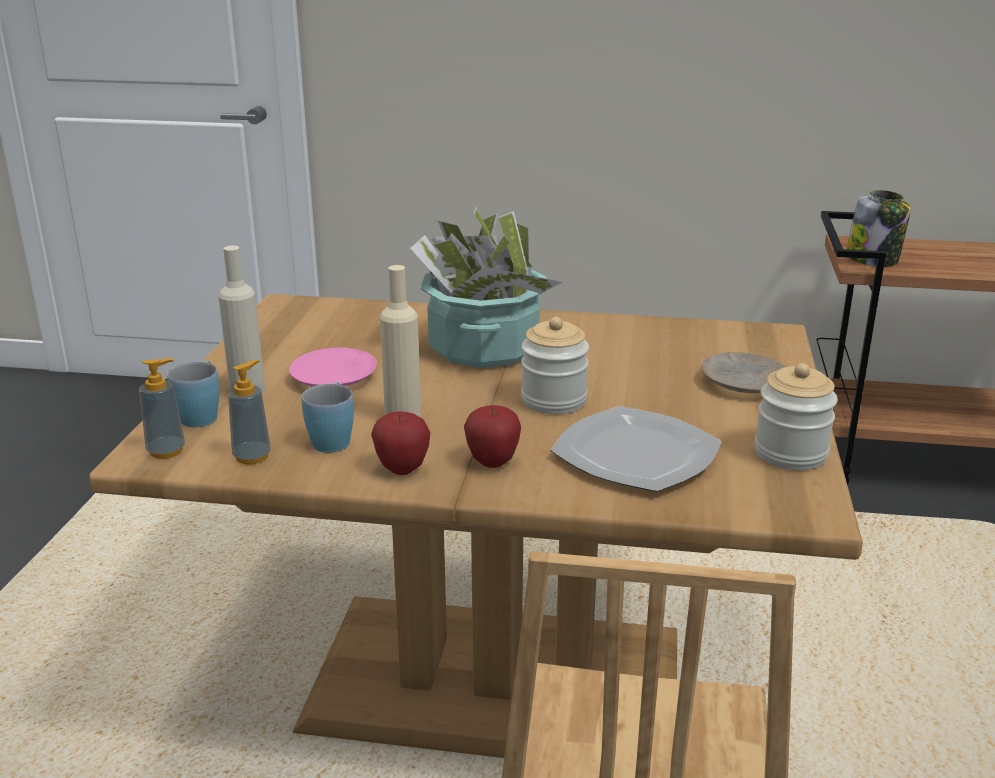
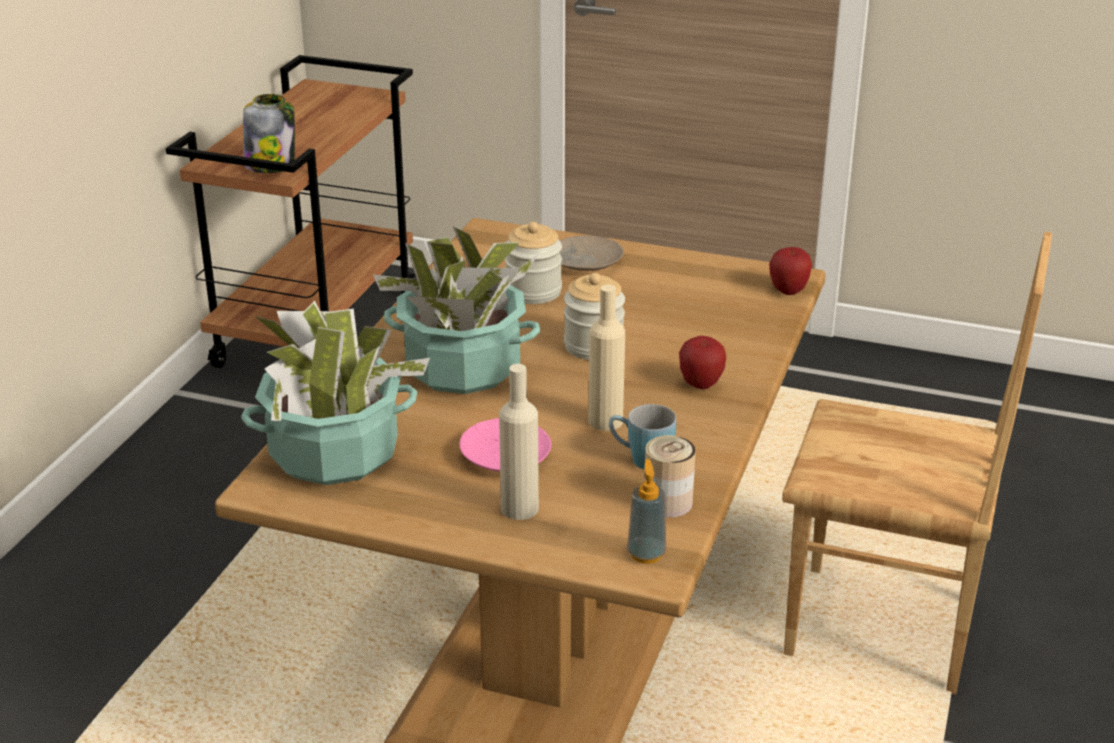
camera: 80 degrees left, 5 degrees up
blue mug [167,361,220,427] -> none
soap dispenser [228,360,271,465] -> can [644,435,696,518]
apple [371,411,430,475] -> apple moved to [769,247,812,295]
plate [551,406,722,492] -> none
jar [755,363,838,470] -> jar moved to [505,222,562,304]
none -> potted plant [241,301,430,485]

